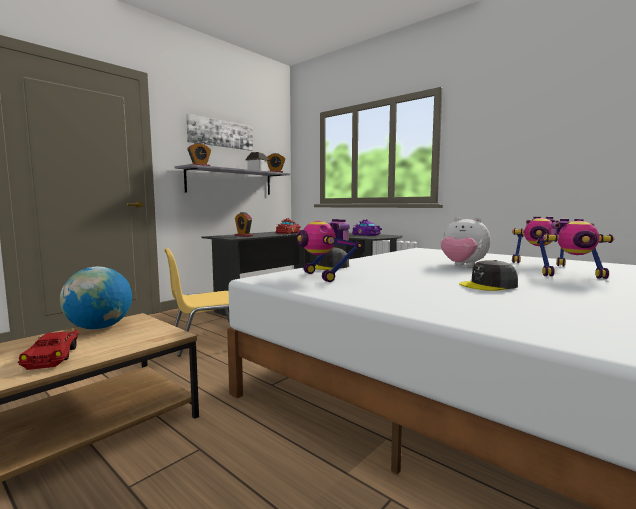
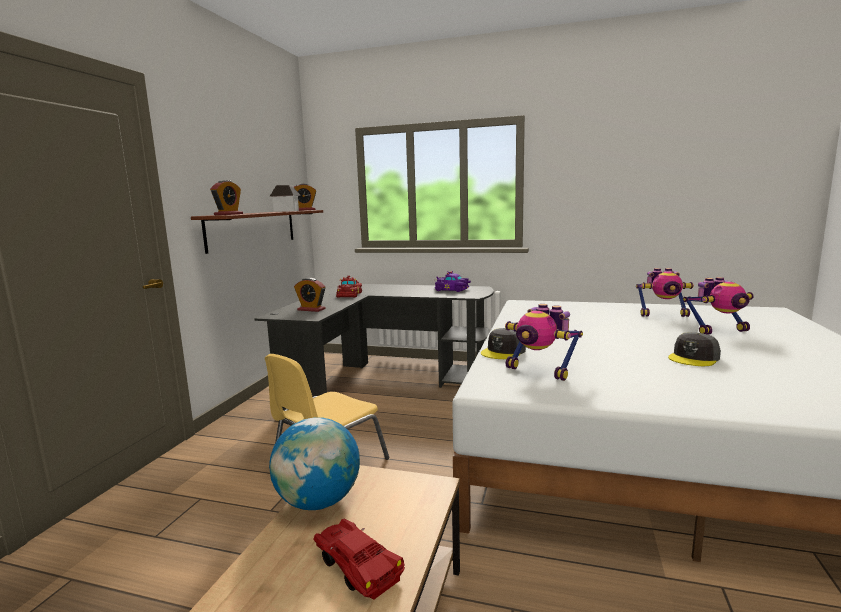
camera: 25 degrees left, 5 degrees up
grey shelf [175,164,290,195] -> brown shelf [191,210,323,254]
picture [186,114,253,151] -> none
plush toy [441,217,491,266] -> none

